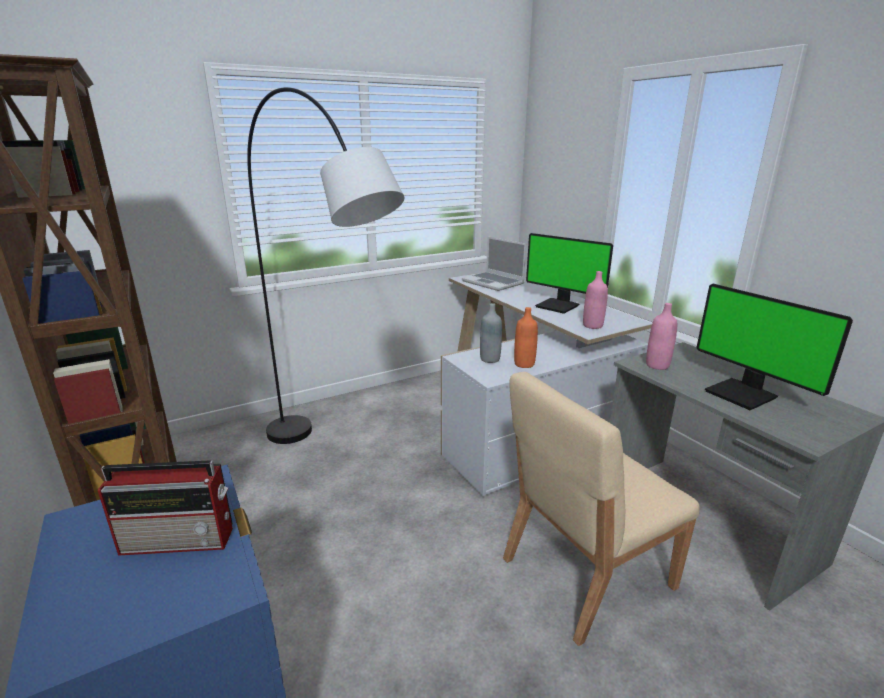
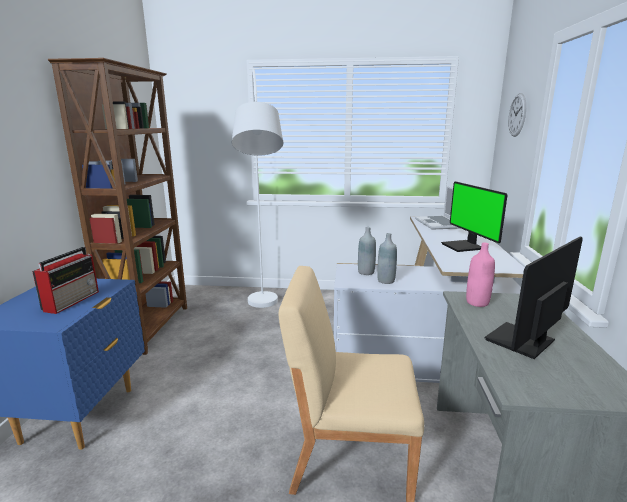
camera: 35 degrees right, 5 degrees down
radio [98,460,233,556] -> radio turned 105 degrees counterclockwise [32,247,99,314]
black floor lamp [247,87,405,444] -> white floor lamp [232,69,283,308]
orange bottle [514,307,538,368] -> grey bottle [377,233,397,284]
pink bottle [583,271,608,329] -> none
monitor [696,284,853,410] -> monitor turned 45 degrees clockwise [485,237,583,359]
none -> wall clock [508,93,526,137]

